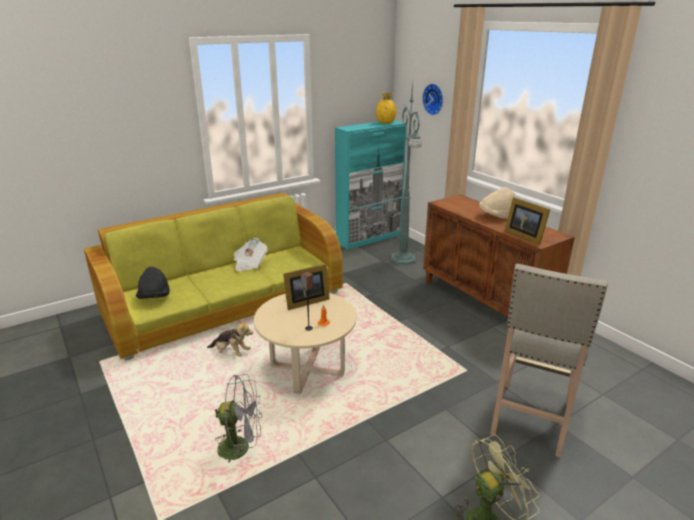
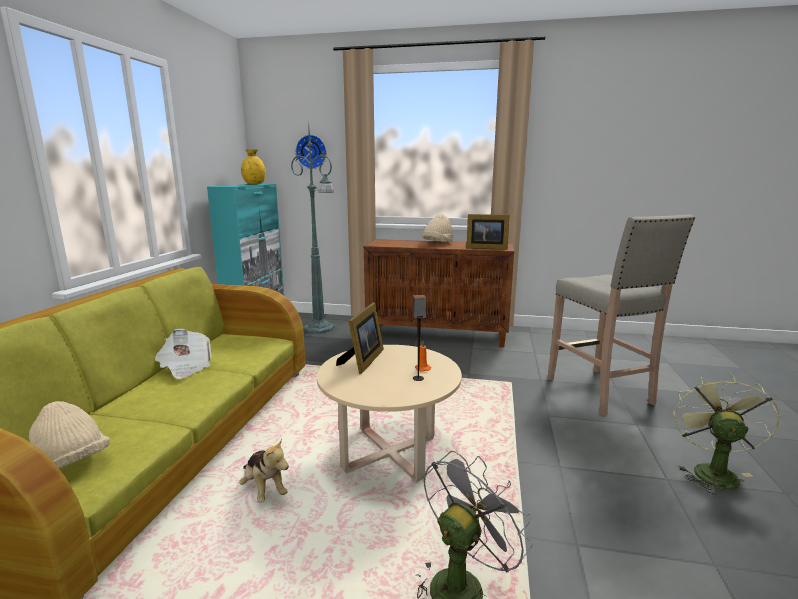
camera: 45 degrees left, 10 degrees down
black hat [136,267,170,299] -> beige hat [29,401,110,469]
plush toy [207,320,253,357] -> plush toy turned 75 degrees clockwise [239,438,289,503]

